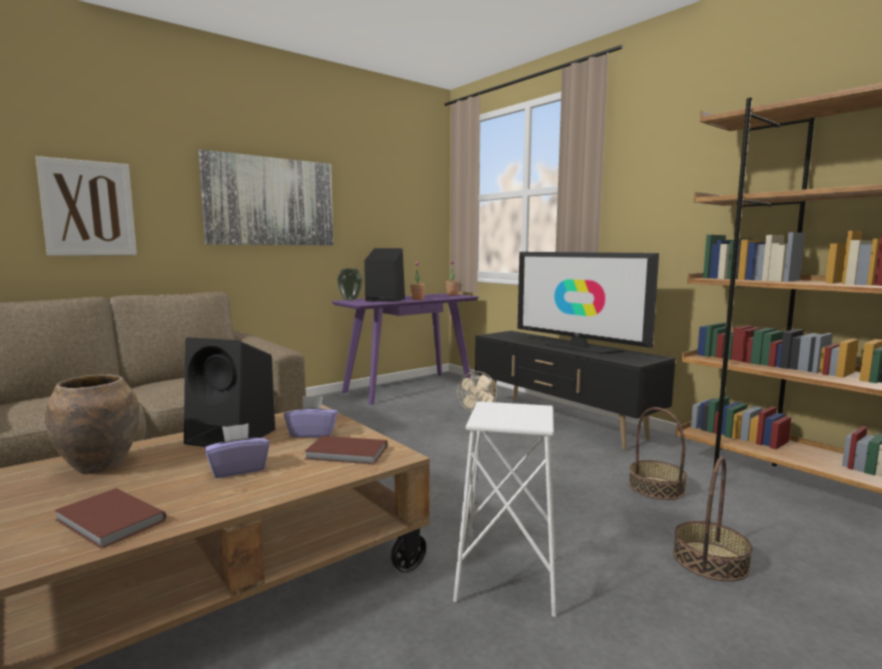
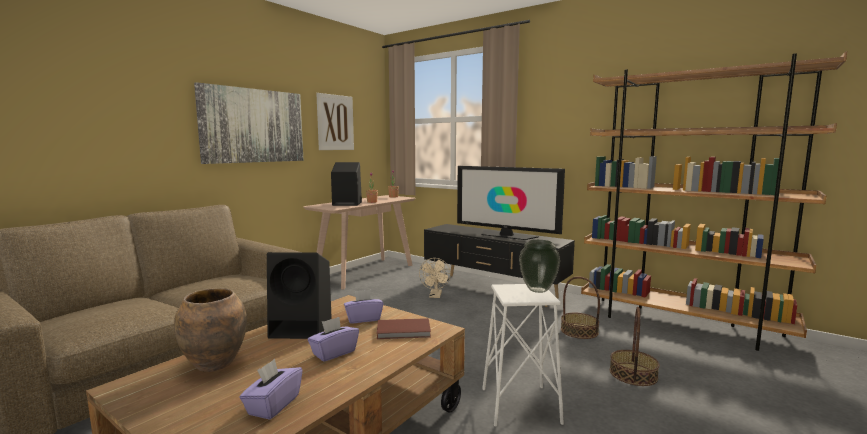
camera: 15 degrees left, 0 degrees up
picture [36,156,137,256] -> picture moved to [316,93,354,150]
brown book [54,488,166,549] -> purple tissue box [239,359,303,420]
purple console table [332,293,479,405] -> beige console table [303,195,415,290]
vase [337,268,362,301] -> vase moved to [519,240,560,293]

